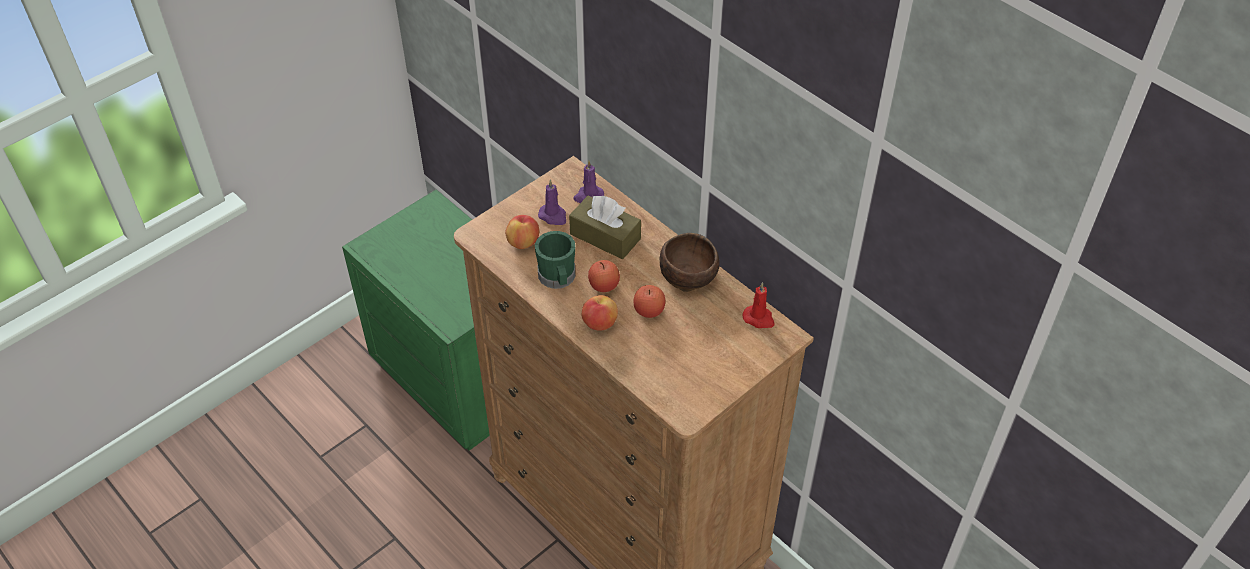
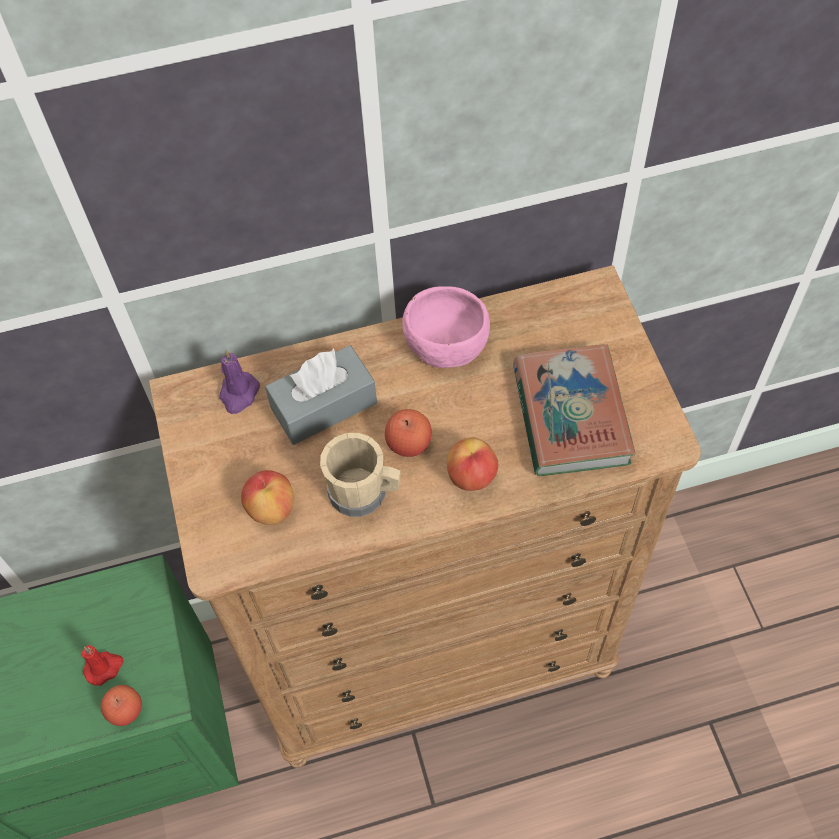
camera: 60 degrees left, 10 degrees up
green mug [535,231,576,289] -> beige mug [320,433,401,517]
purple candle [538,179,566,225] -> none
brown tissue box [569,195,641,259] -> grey tissue box [265,345,377,445]
apple [633,285,665,318] -> apple moved to [101,685,142,726]
brown bowl [660,233,720,292] -> pink bowl [402,286,490,368]
red candle [743,282,775,328] -> red candle moved to [82,645,123,686]
none -> book [513,344,636,476]

